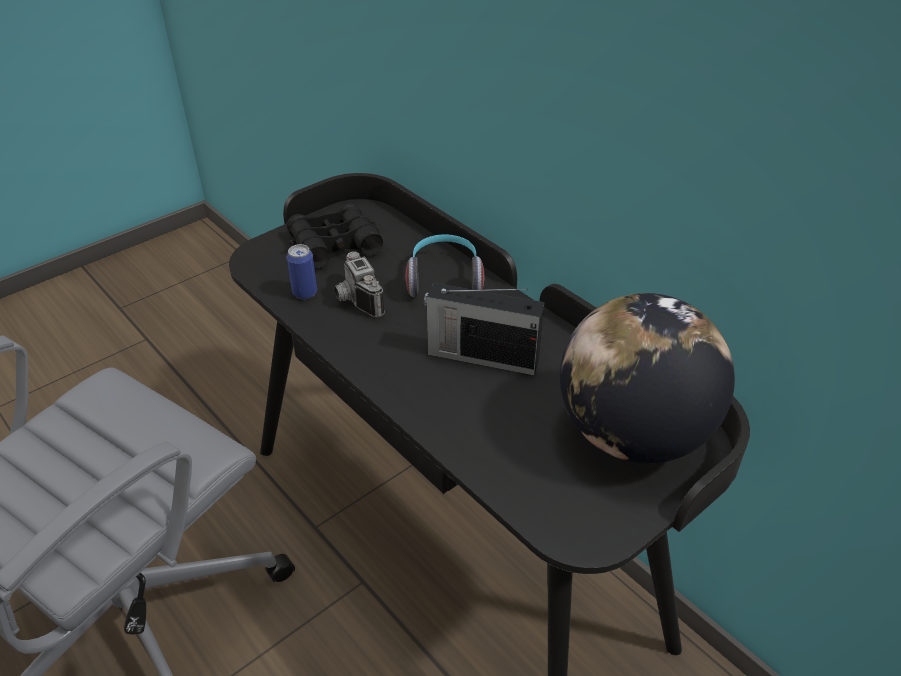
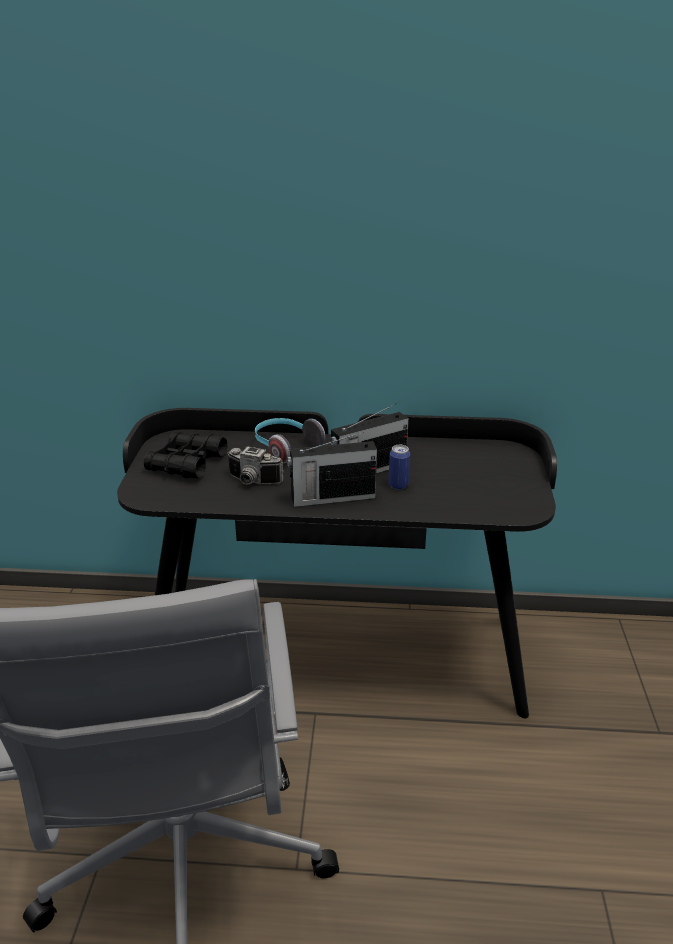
camera: 45 degrees left, 10 degrees down
can [287,244,317,299] -> can moved to [389,445,410,490]
globe [560,293,735,463] -> none
none -> radio [287,432,377,507]

